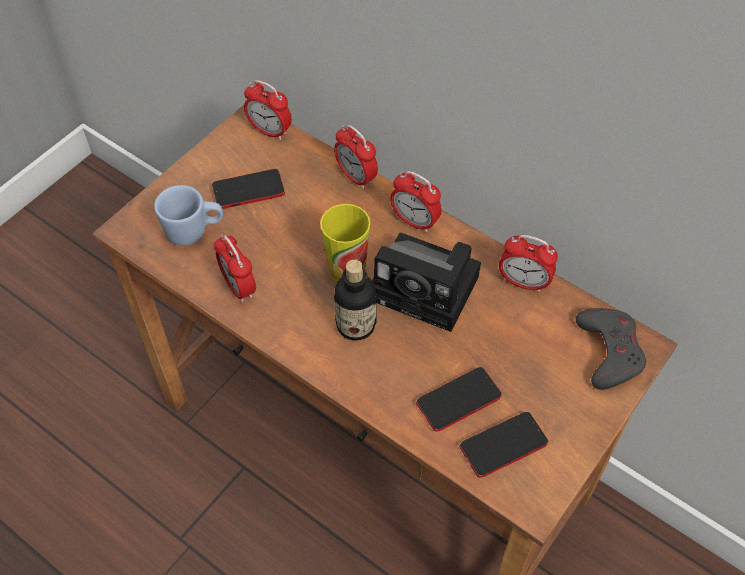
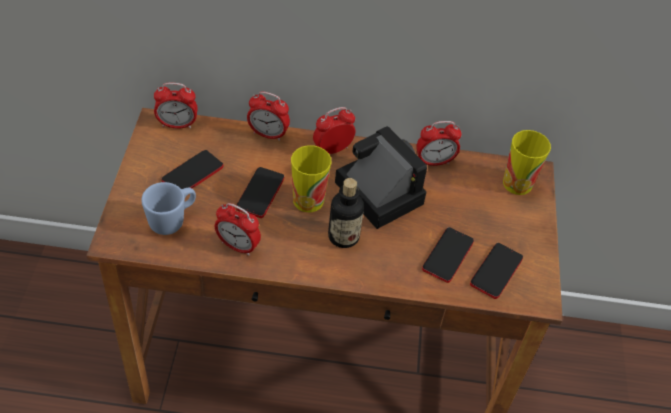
camera: 35 degrees left, 5 degrees down
camera [372,232,481,332] -> camera turned 120 degrees counterclockwise [335,126,427,229]
alarm clock [390,171,442,232] -> alarm clock turned 150 degrees clockwise [313,107,355,154]
grey game controller [576,308,646,390] -> cup [503,130,551,195]
none -> phone [236,167,284,218]

